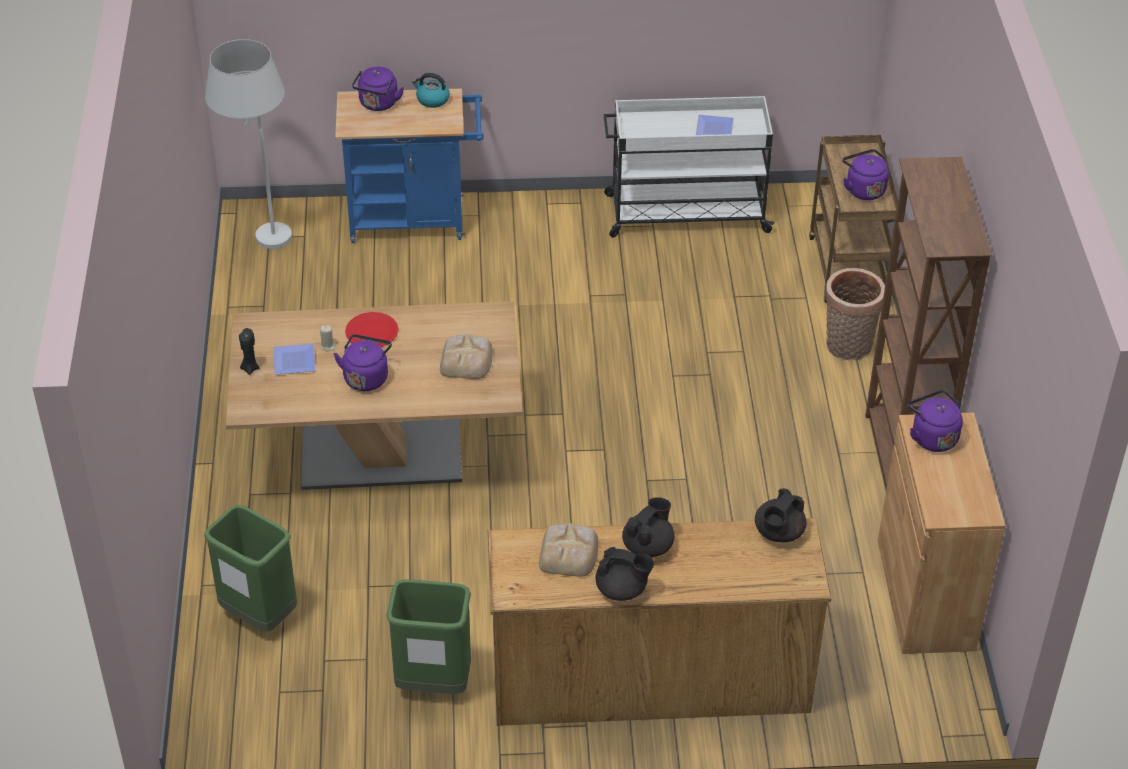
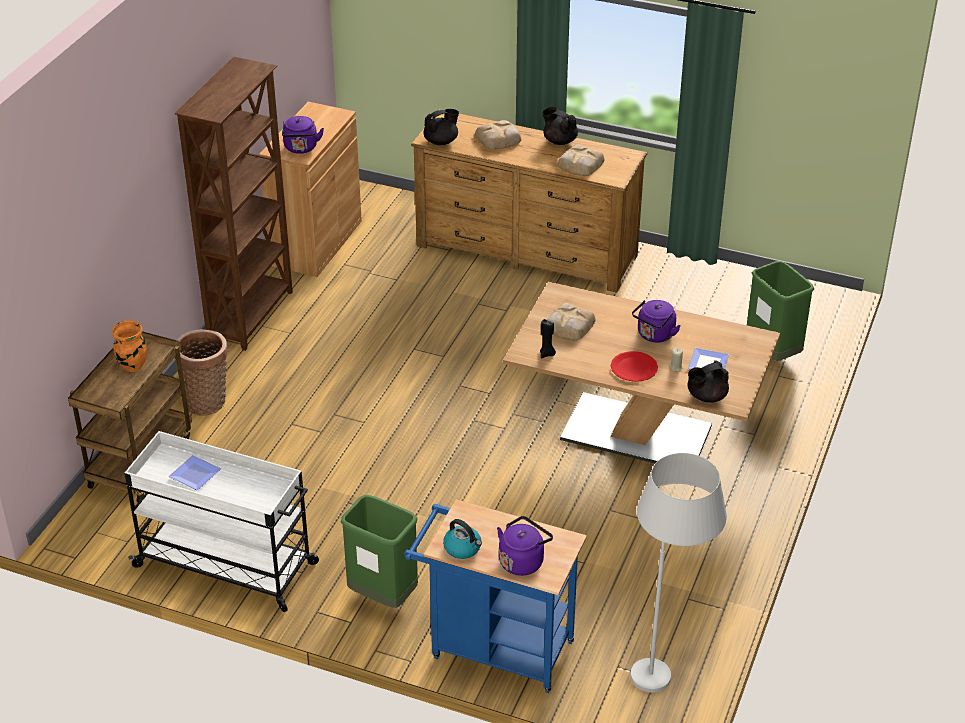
camera: 155 degrees left, 5 degrees down
black candle [239,328,260,375] -> black candle moved to [540,319,556,358]
green trash can [386,580,471,694] -> green trash can moved to [341,495,418,608]
black teapot [622,497,674,558] -> black teapot moved to [687,360,729,403]
purple kettle [842,149,889,200] -> orange vase [112,320,147,372]
none -> bread [475,120,521,149]

